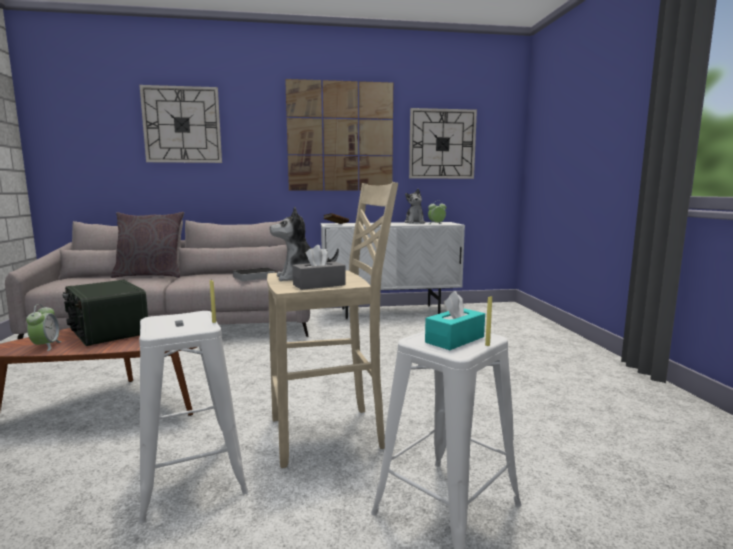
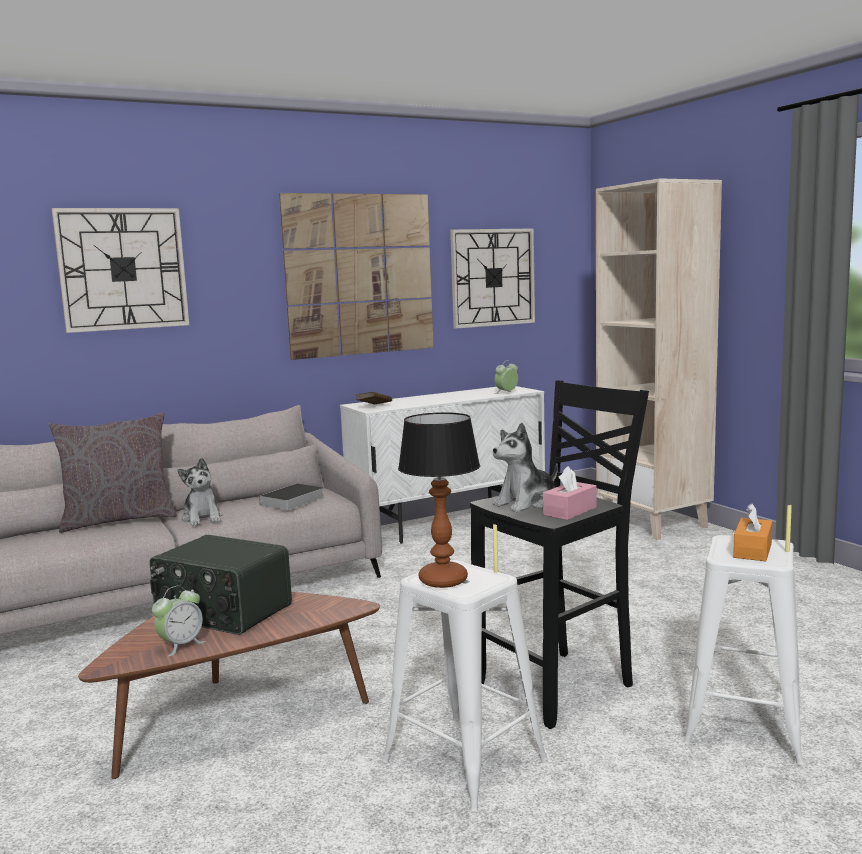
camera: 20 degrees left, 0 degrees up
alarm clock [26,304,62,351] -> alarm clock turned 75 degrees clockwise [152,586,206,657]
beige stool [267,182,398,468] -> black stool [470,380,649,729]
grey tissue box [292,245,346,290] -> pink tissue box [543,466,597,520]
plush toy [404,189,425,224] -> plush toy moved to [178,458,223,526]
turquoise tissue box [425,291,485,350] -> orange tissue box [733,503,772,561]
none -> table lamp [398,412,480,588]
none -> beige bookcase [596,178,722,540]

